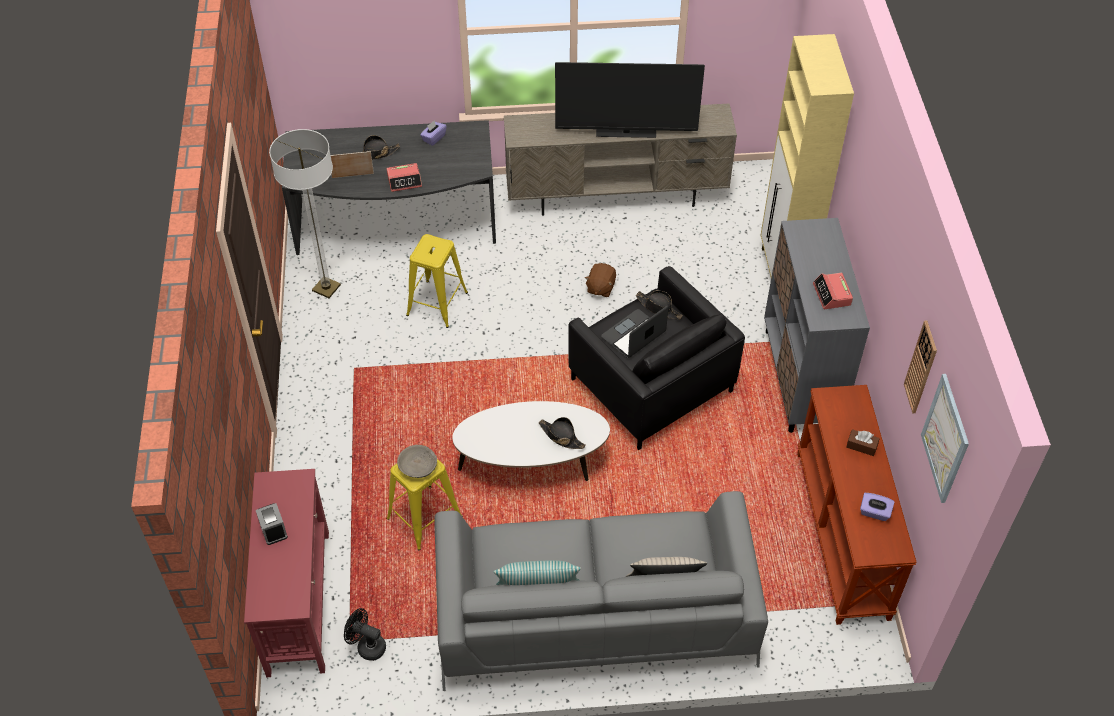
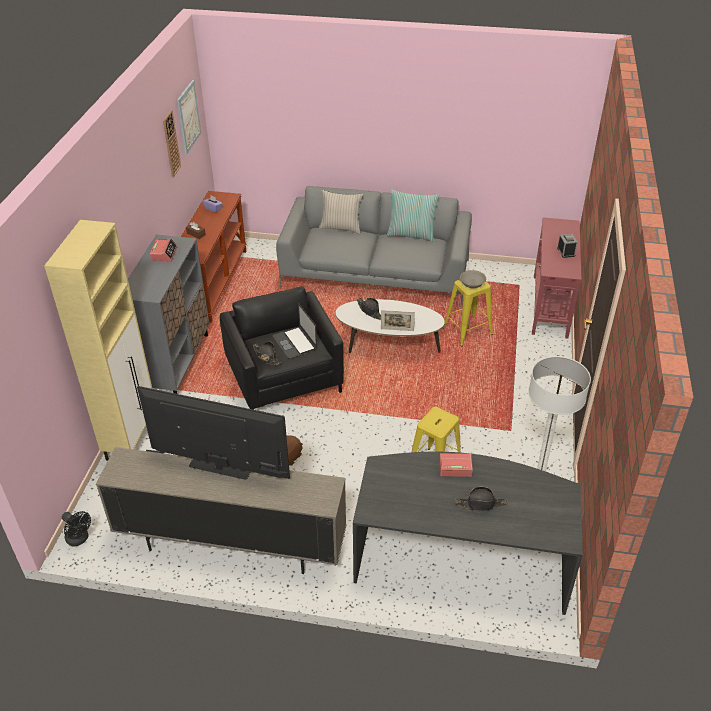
camera: 165 degrees left, 10 degrees down
picture frame [331,151,374,178] -> picture frame moved to [381,310,415,331]
black fan [344,608,386,661] -> black fan moved to [62,511,91,546]
purple tissue box [420,120,447,146] -> none
laptop [601,305,668,358] -> laptop turned 90 degrees clockwise [273,303,317,359]

